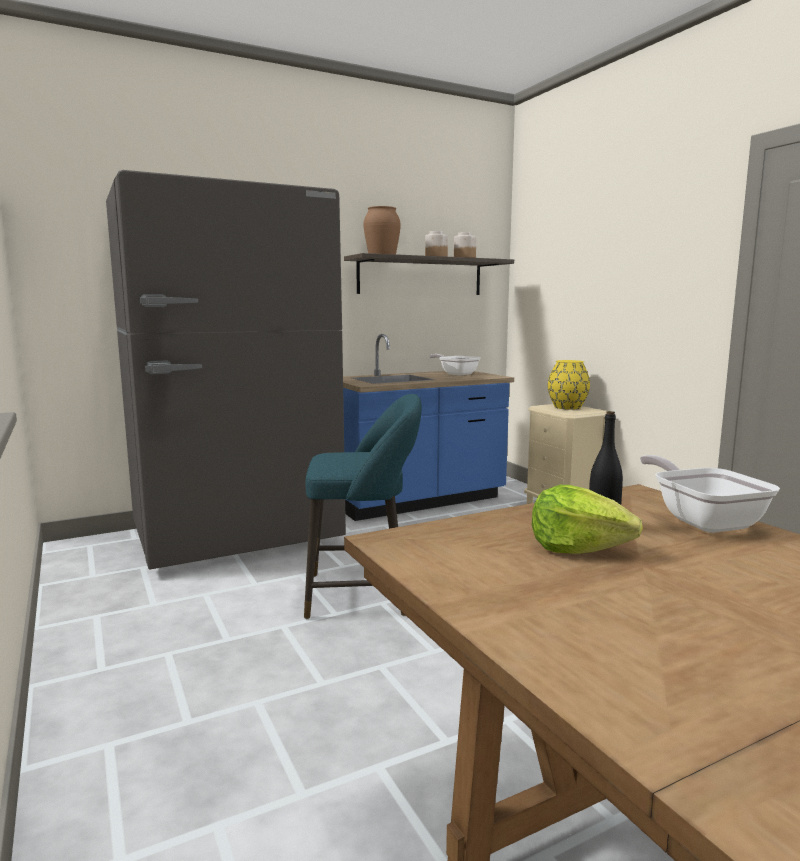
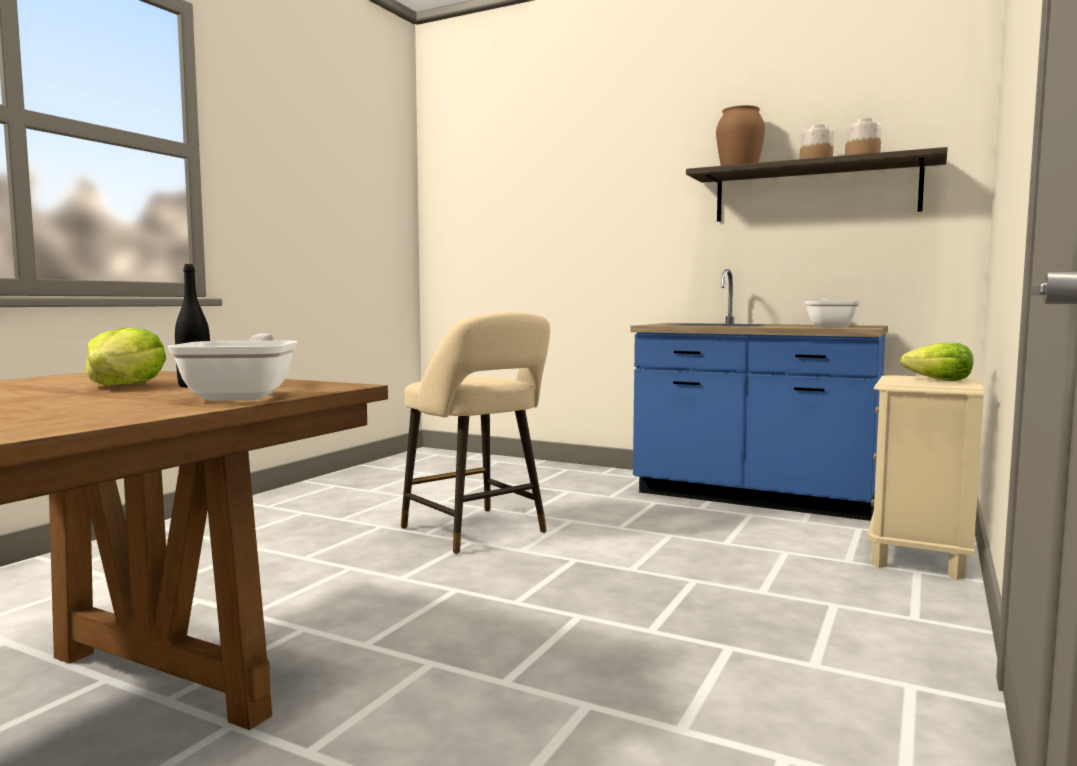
camera: 55 degrees right, 5 degrees down
grey fridge [106,170,346,569] -> none
turquoise stool [304,394,422,619] -> beige stool [401,312,550,554]
yellow vase [548,360,590,410] -> lettuce [900,343,973,381]
frying pan [640,455,780,533] -> frying pan turned 45 degrees counterclockwise [168,334,298,401]

